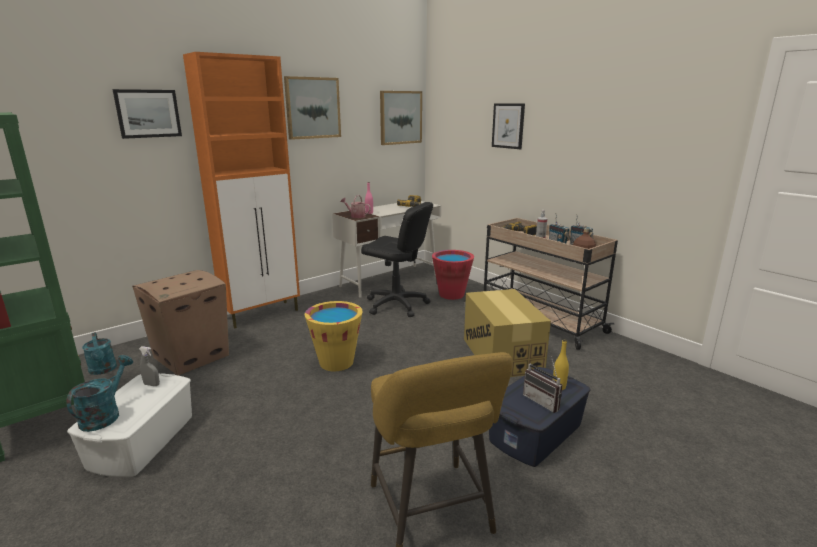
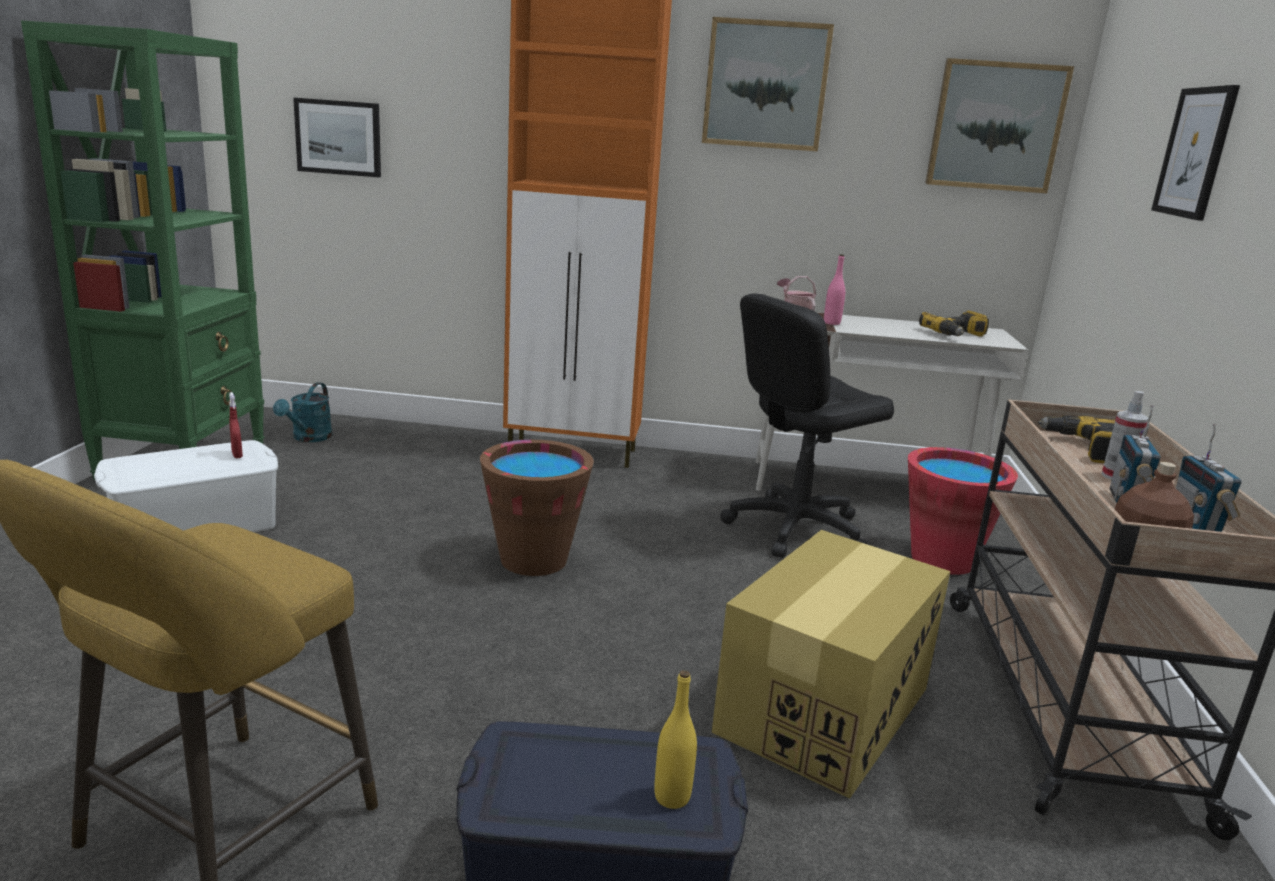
camera: 45 degrees right, 0 degrees up
turquoise watering can [66,355,133,432] -> none
picture [112,89,182,139] -> picture moved to [293,98,381,177]
cardboard box [132,270,229,376] -> none
grey spray bottle [139,346,160,386] -> red spray bottle [229,392,243,458]
yellow bucket [305,301,363,371] -> brown bucket [480,440,594,576]
black office chair [361,202,433,317] -> black office chair turned 75 degrees clockwise [720,293,894,558]
radio [523,356,562,413] -> none

